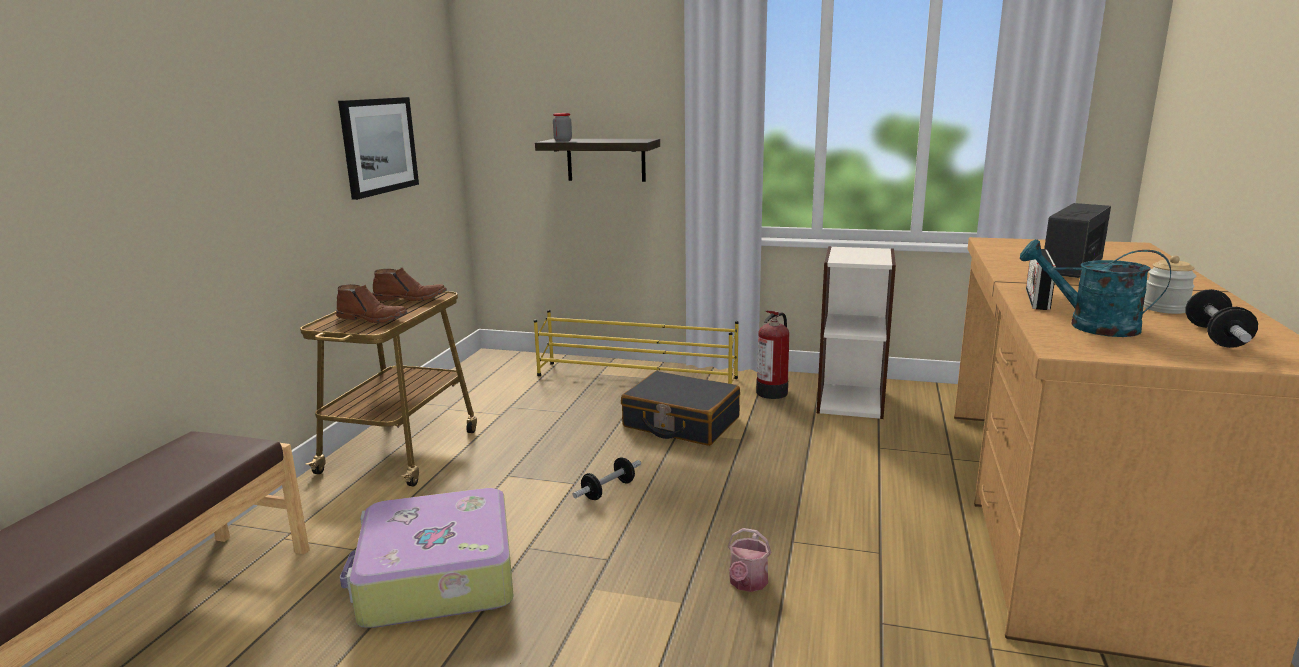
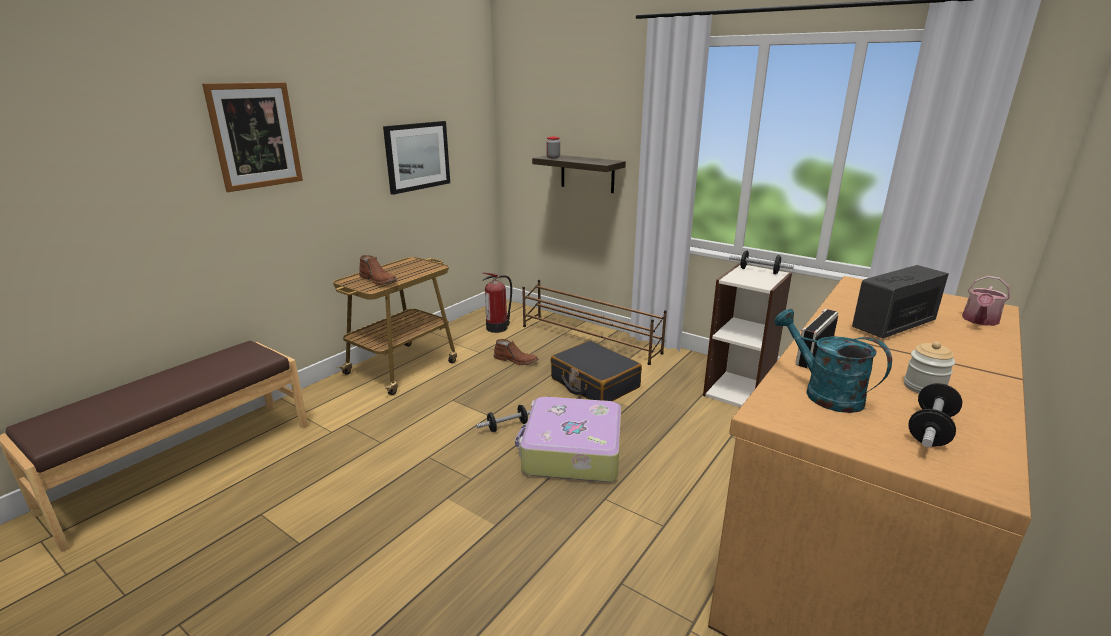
camera: 20 degrees right, 5 degrees up
suitcase [340,488,514,628] -> suitcase moved to [515,397,621,482]
brown boot [372,267,447,301] -> brown boot moved to [494,339,538,365]
yellow shoe rack [534,310,739,384] -> brown shoe rack [522,280,667,365]
watering can [728,528,771,592] -> watering can moved to [962,276,1010,326]
fire extinguisher [756,311,789,399] -> fire extinguisher moved to [482,273,512,333]
none -> picture [202,82,303,192]
none -> dumbbell [729,250,794,274]

